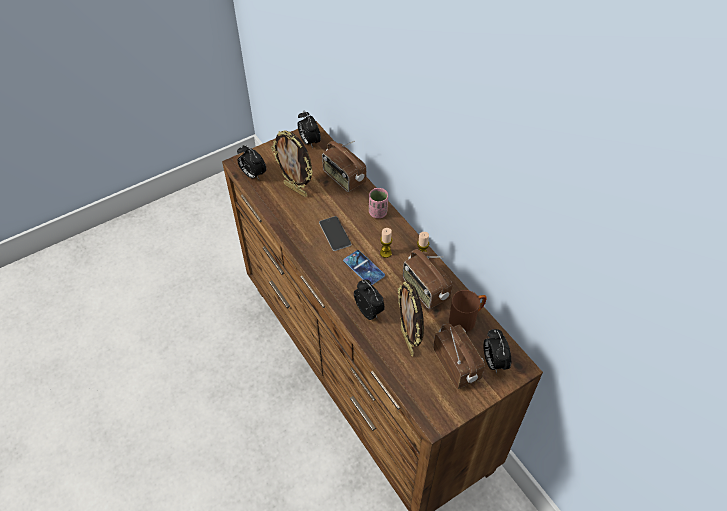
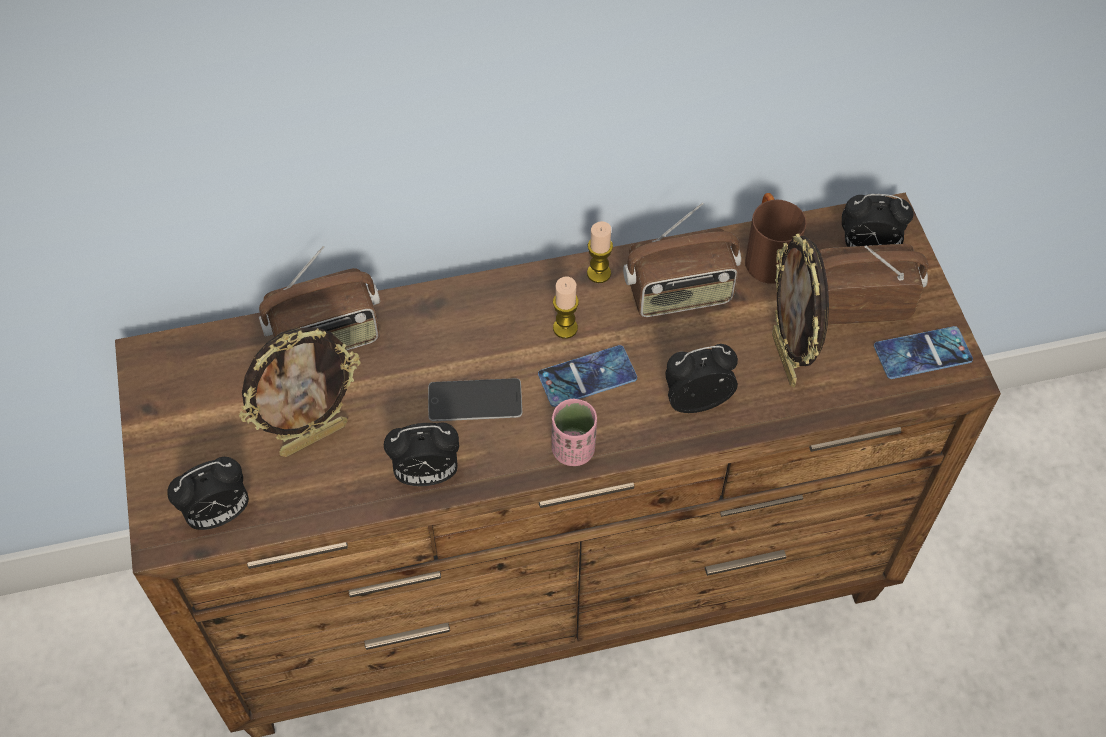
camera: 70 degrees left, 5 degrees up
alarm clock [298,110,321,148] -> alarm clock moved to [384,422,459,486]
pink cup [369,188,388,218] -> pink cup moved to [552,399,597,466]
picture frame [398,281,424,356] -> picture frame turned 75 degrees clockwise [772,234,829,388]
none -> phone [874,326,973,379]

